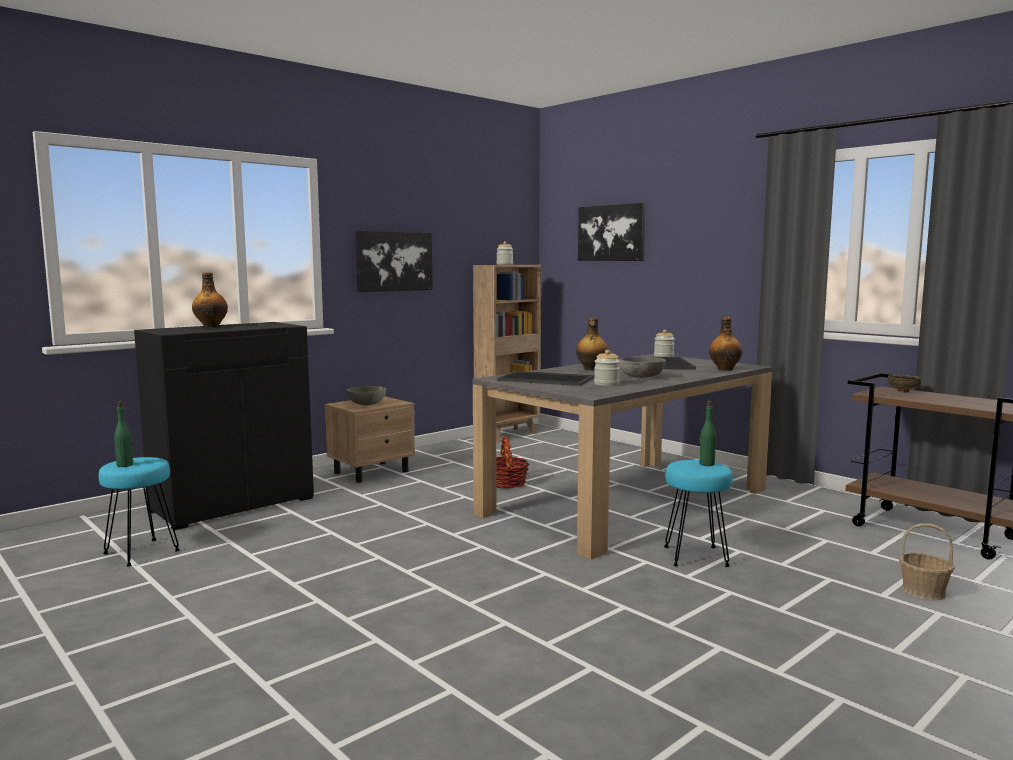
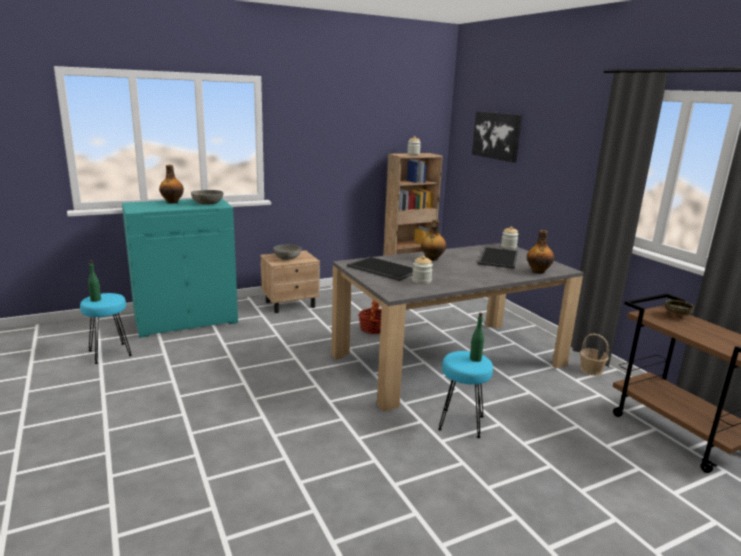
camera: 15 degrees right, 10 degrees up
black cabinet [134,322,314,530] -> turquoise cabinet [122,198,238,338]
picture [355,231,433,292] -> none
grey bowl [619,357,666,378] -> grey bowl moved to [191,190,223,205]
basket [899,523,955,601] -> basket moved to [580,333,609,376]

